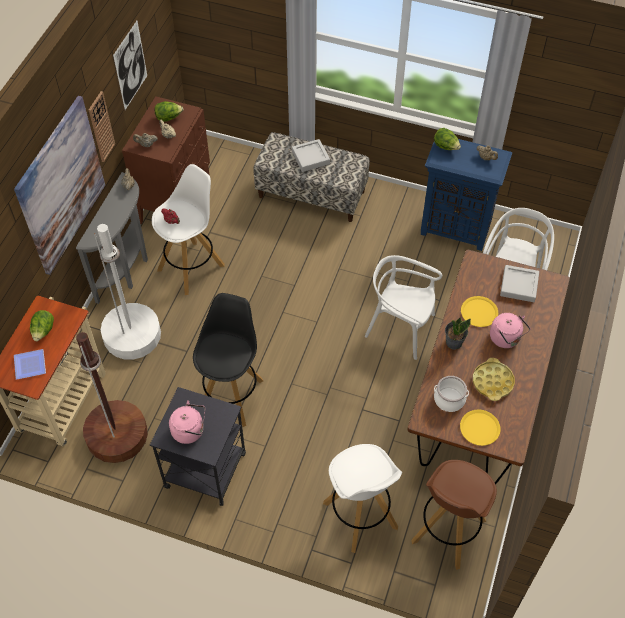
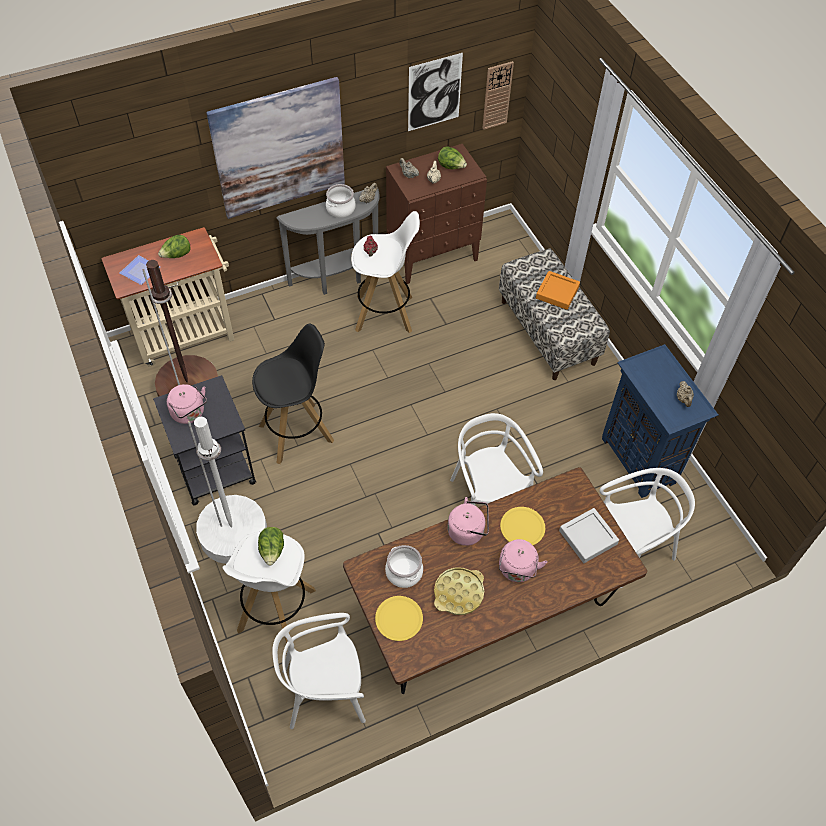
camera: 45 degrees right, 0 degrees up
wall clock [89,91,115,162] -> wall clock moved to [482,61,514,130]
white floor lamp [94,224,161,360] -> white floor lamp moved to [188,417,267,564]
grey tray [292,139,330,172] -> orange tray [536,271,580,310]
brown stool [411,460,497,570] -> white chair [272,613,366,729]
lettuce [434,128,461,150] -> lettuce moved to [258,527,284,565]
potted plant [445,317,471,349] -> pink kettle [447,497,489,546]
none -> cooking pot [326,184,355,218]

